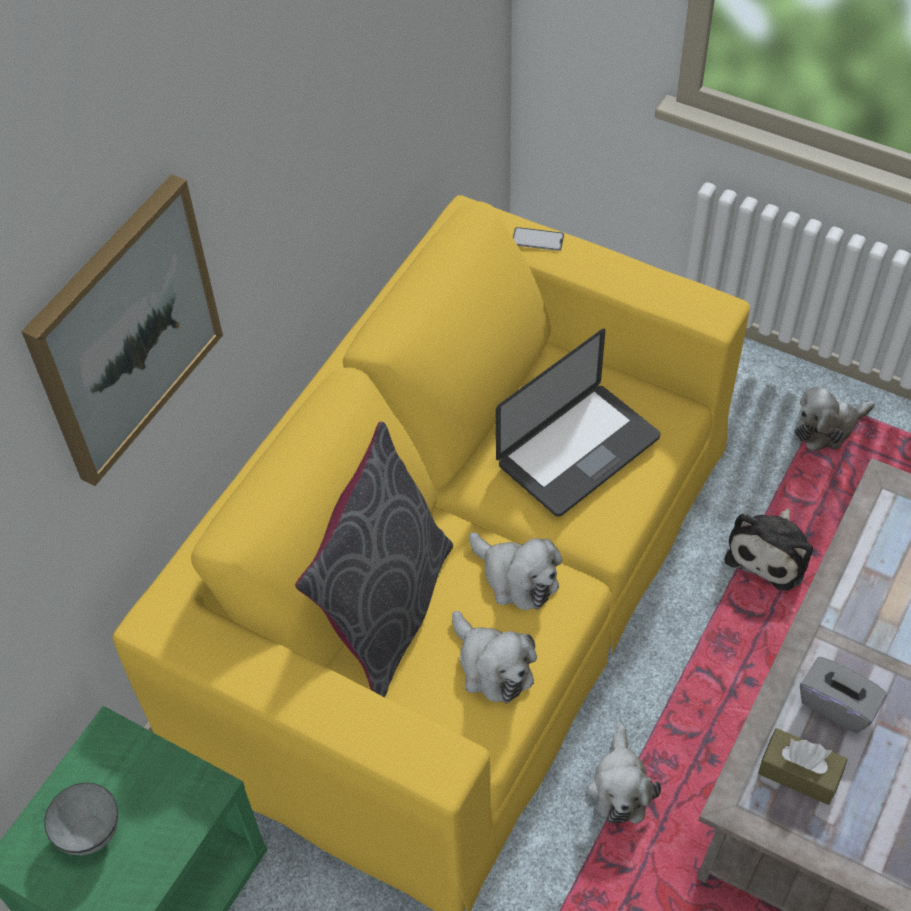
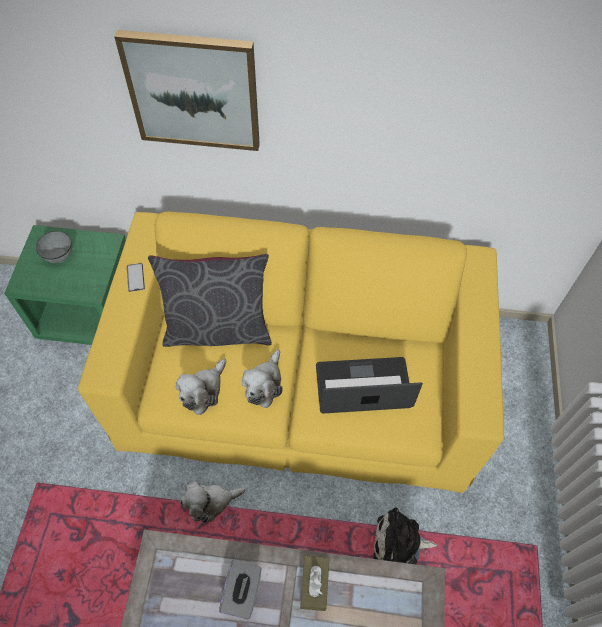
camera: 65 degrees right, 5 degrees up
laptop [496,329,660,517] -> laptop turned 150 degrees clockwise [316,357,423,413]
phone [513,227,564,251] -> phone moved to [127,263,145,292]
brown tissue box [758,728,848,805] -> brown tissue box moved to [300,555,329,611]
plush toy [794,386,875,451] -> none

